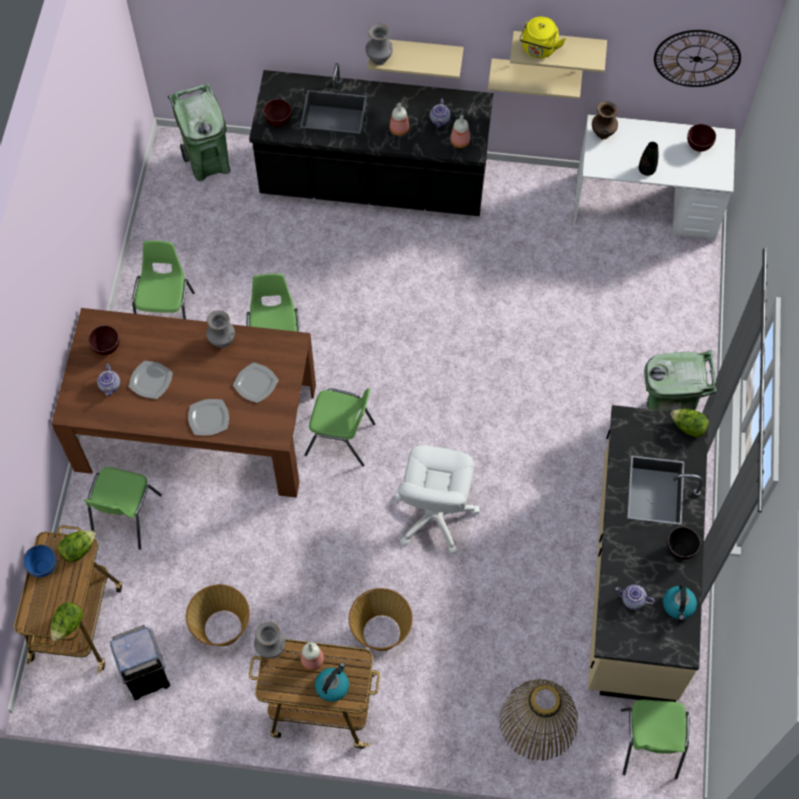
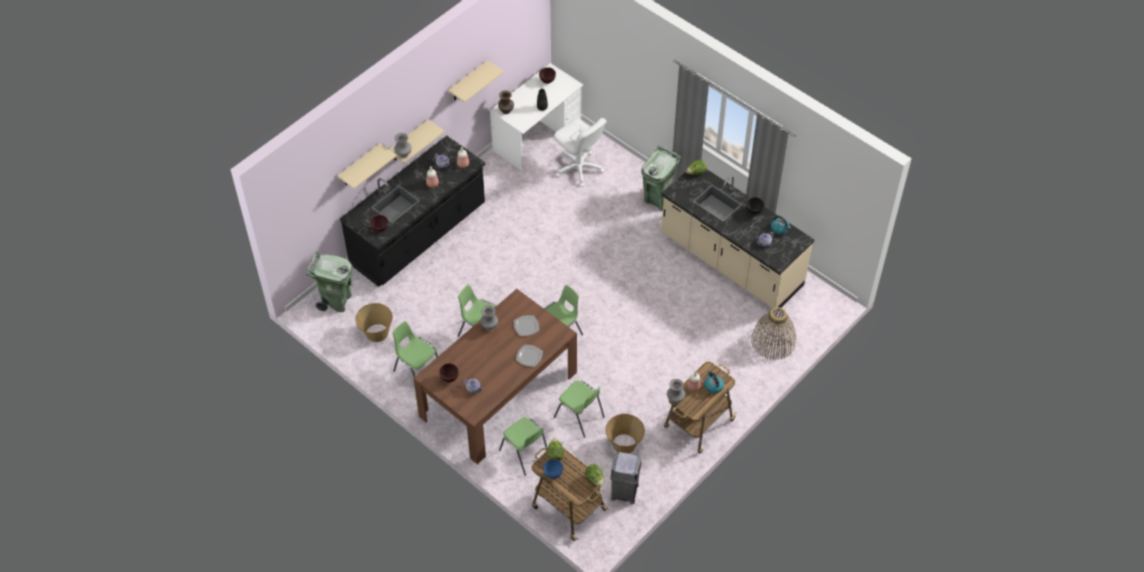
camera: 55 degrees left, 10 degrees down
plate [129,361,173,399] -> none
basket [349,588,413,651] -> basket moved to [355,303,393,342]
white office chair [394,445,480,555] -> white office chair moved to [554,118,607,187]
beige shelf [488,58,582,99] -> beige shelf moved to [337,143,397,189]
yellow kettle [520,17,566,58] -> none
green chair [621,700,689,779] -> green chair moved to [554,380,605,438]
wall clock [654,30,741,87] -> none

